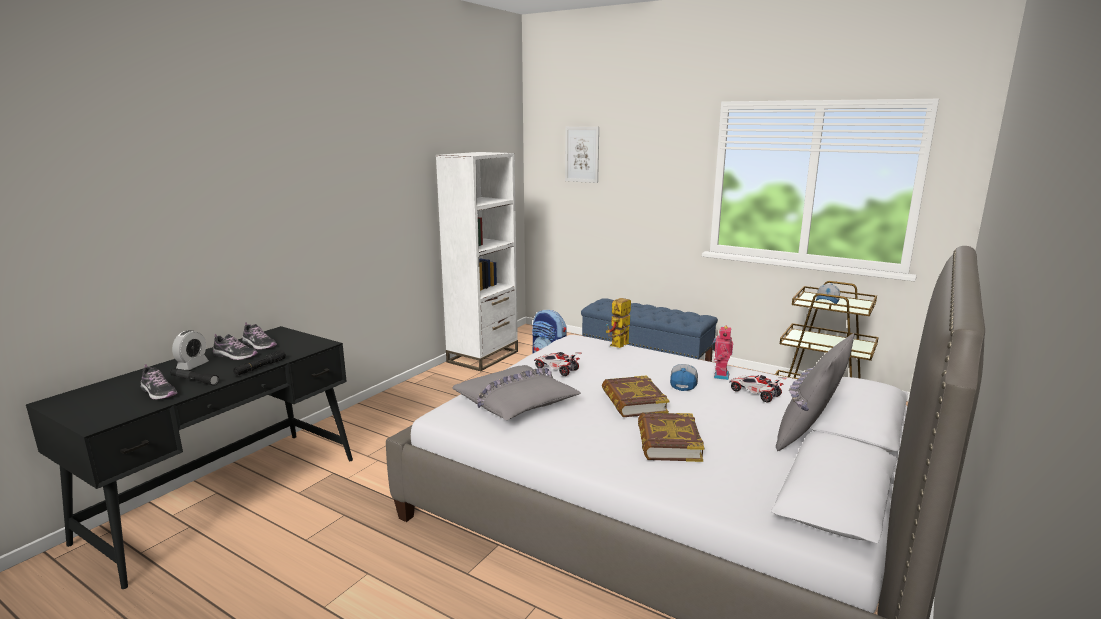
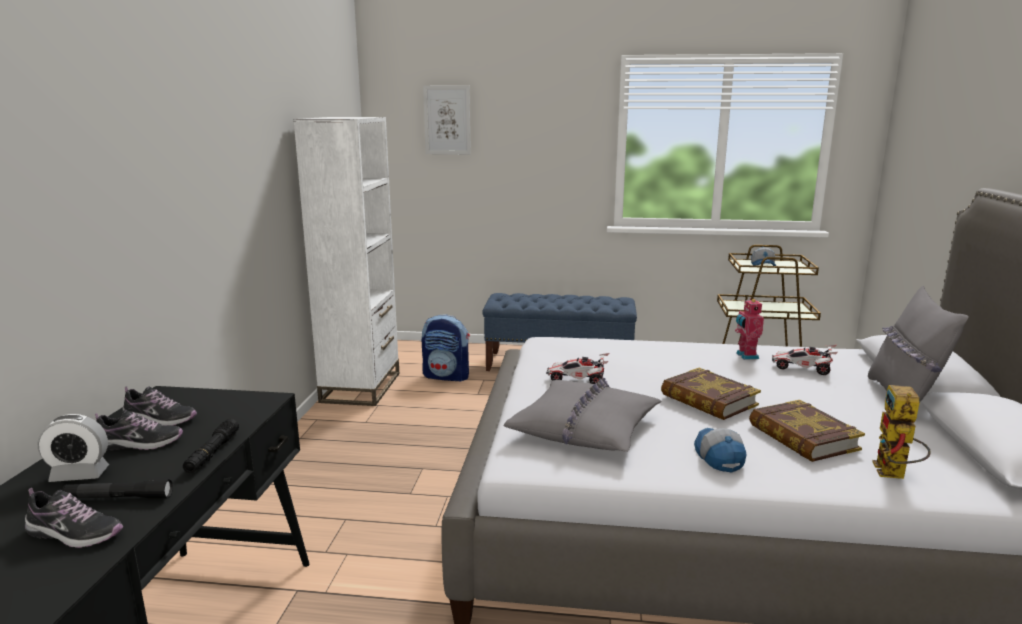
camera: 25 degrees left, 0 degrees up
alarm clock [172,330,209,370] -> alarm clock turned 90 degrees clockwise [37,414,109,482]
toy robot [606,298,631,348] -> toy robot moved to [872,385,931,479]
cap [670,364,698,391] -> cap moved to [694,428,747,473]

